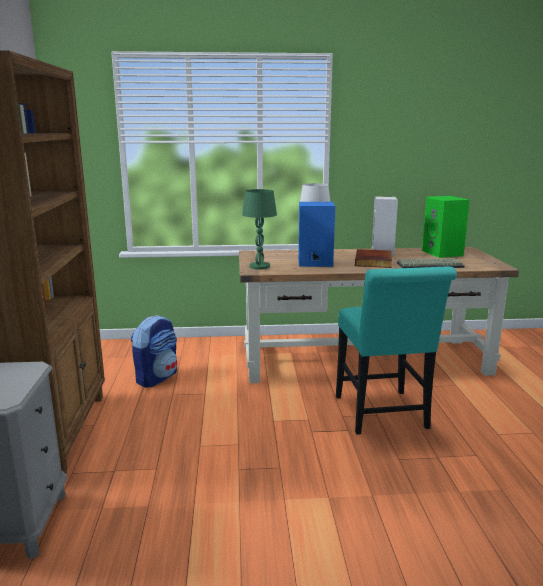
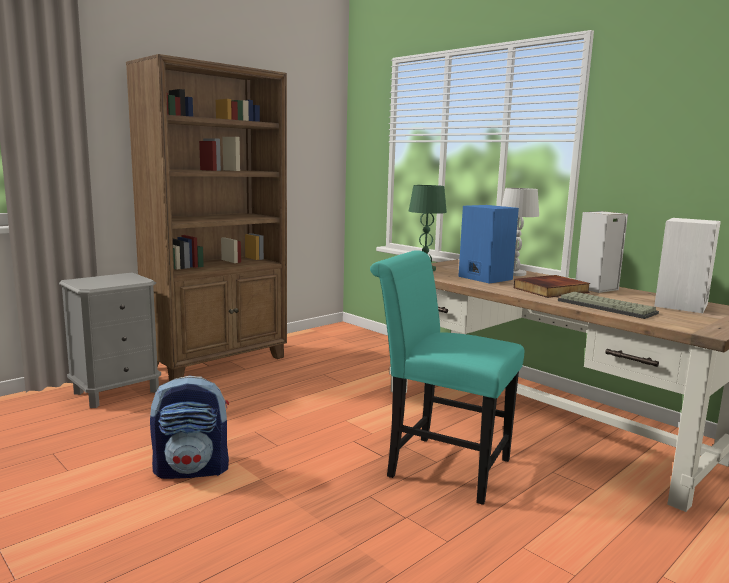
camera: 50 degrees right, 5 degrees down
backpack [131,315,177,388] -> backpack moved to [150,376,229,479]
turquoise chair [336,266,457,435] -> turquoise chair turned 75 degrees clockwise [370,250,524,505]
green speaker [422,196,470,258] -> white speaker [654,218,721,313]

